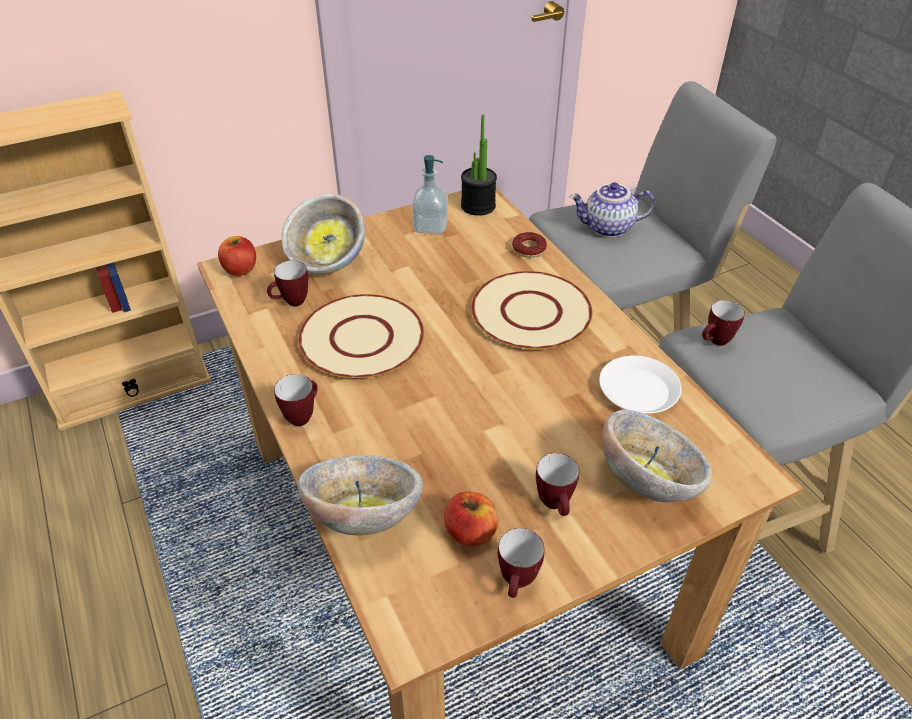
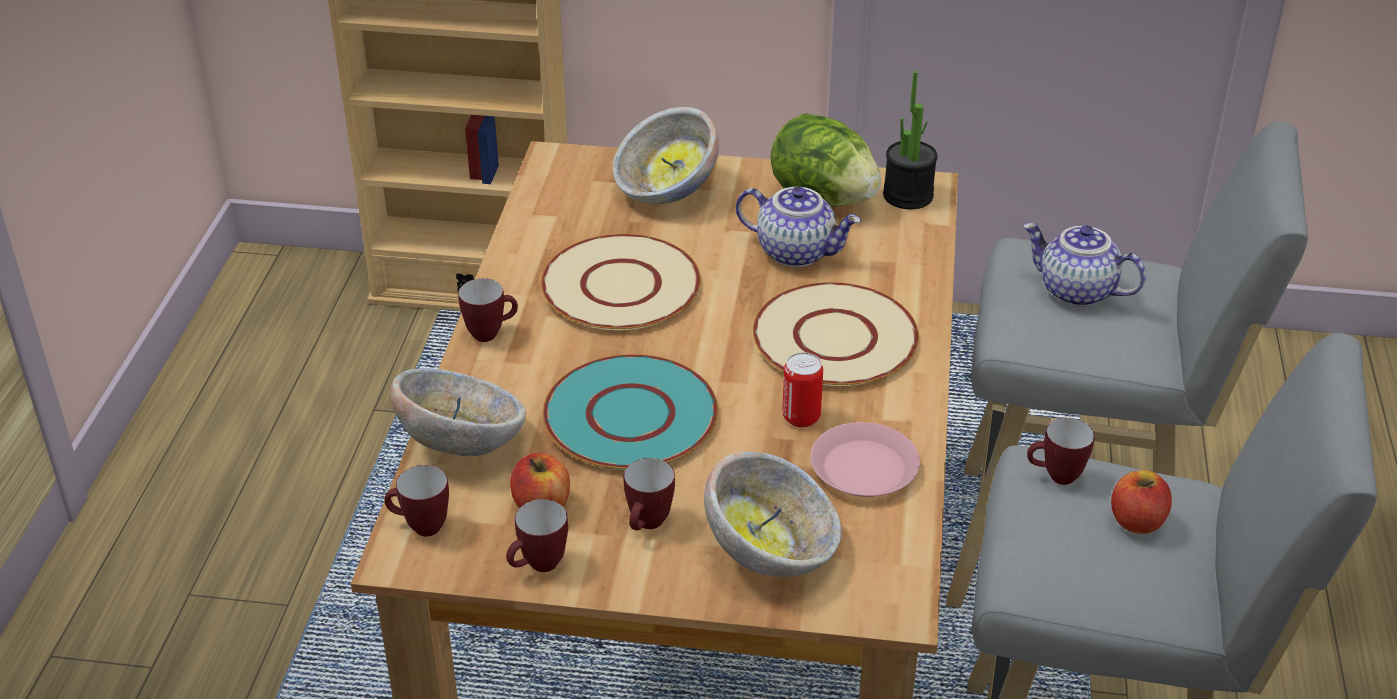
camera: 35 degrees right, 5 degrees down
apple [218,236,256,276] -> apple moved to [1111,470,1172,534]
mug [267,260,308,306] -> mug moved to [384,465,449,537]
soap dispenser [412,155,448,234] -> lettuce [770,113,881,207]
donut [512,232,547,258] -> none
white plate [599,356,681,414] -> pink plate [810,422,920,497]
none -> turquoise plate [543,354,718,470]
none -> teapot [736,186,861,267]
none -> can [782,352,823,427]

